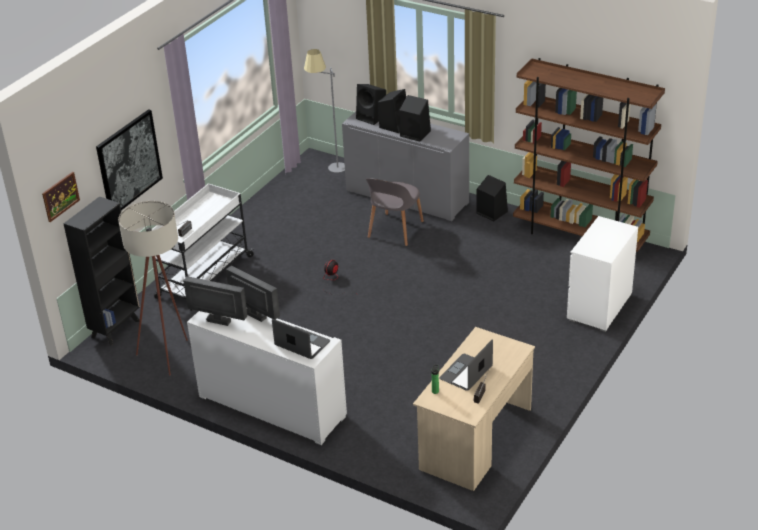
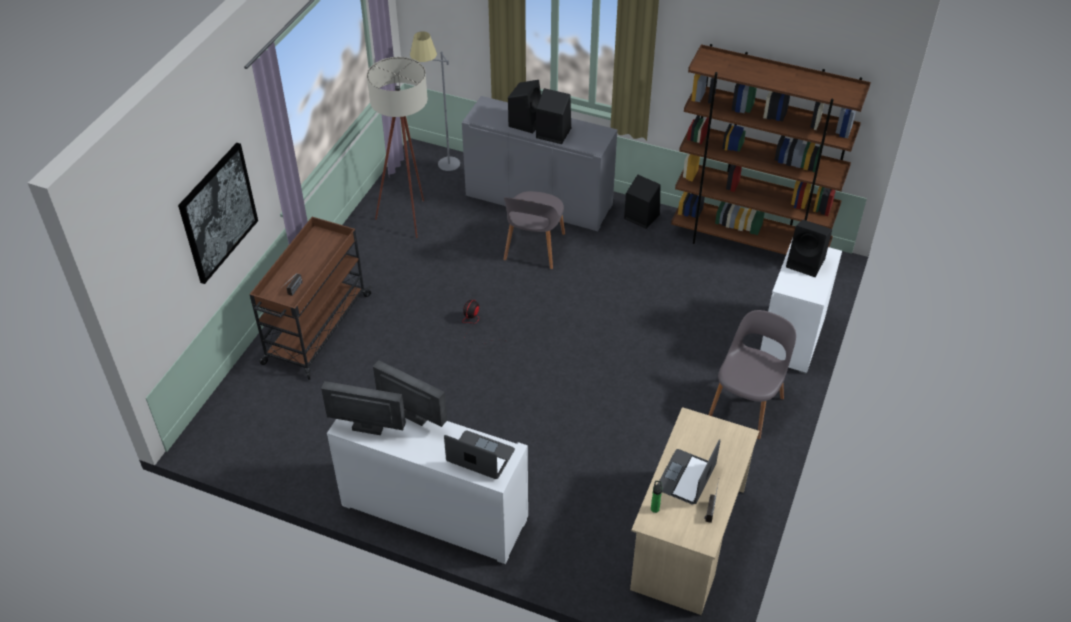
camera: 10 degrees left, 10 degrees up
picture [42,172,80,222] -> none
black bookcase [63,197,140,345] -> none
beige floor lamp [118,201,188,376] -> beige floor lamp moved to [367,57,428,238]
white cart [152,183,254,311] -> brown cart [249,217,372,380]
black speaker [356,84,386,125] -> black speaker moved to [786,220,832,277]
none -> grey chair [709,310,796,439]

